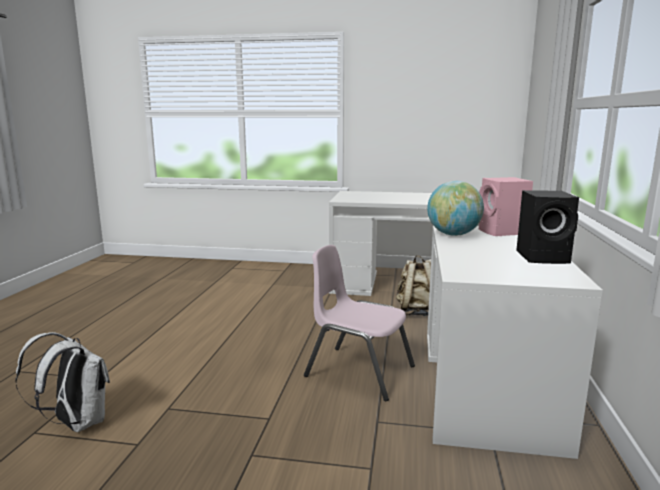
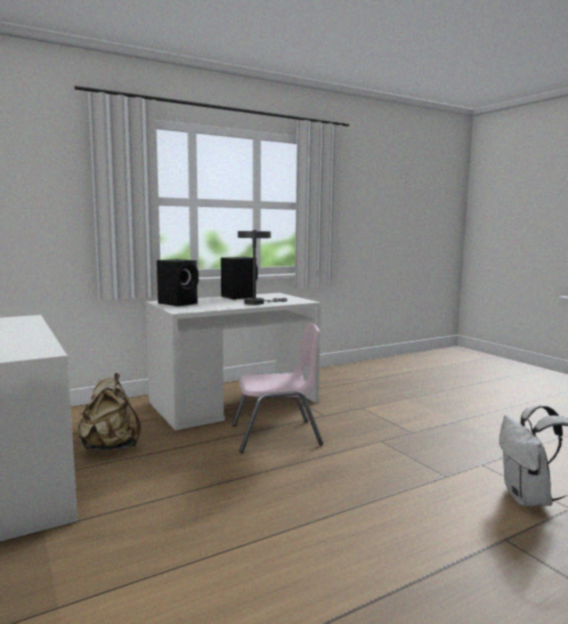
camera: 130 degrees left, 5 degrees down
pink chair [304,245,415,401] -> pink chair turned 90 degrees counterclockwise [232,323,323,453]
globe [427,181,484,236] -> none
pink speaker [479,177,533,236] -> black speaker [157,259,199,306]
none -> grey table lamp [238,230,287,305]

